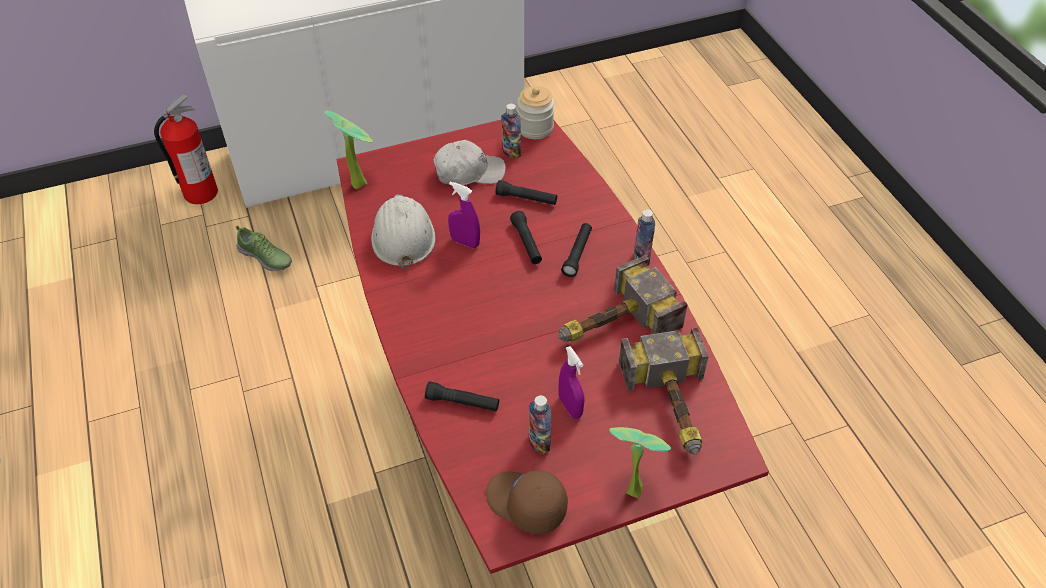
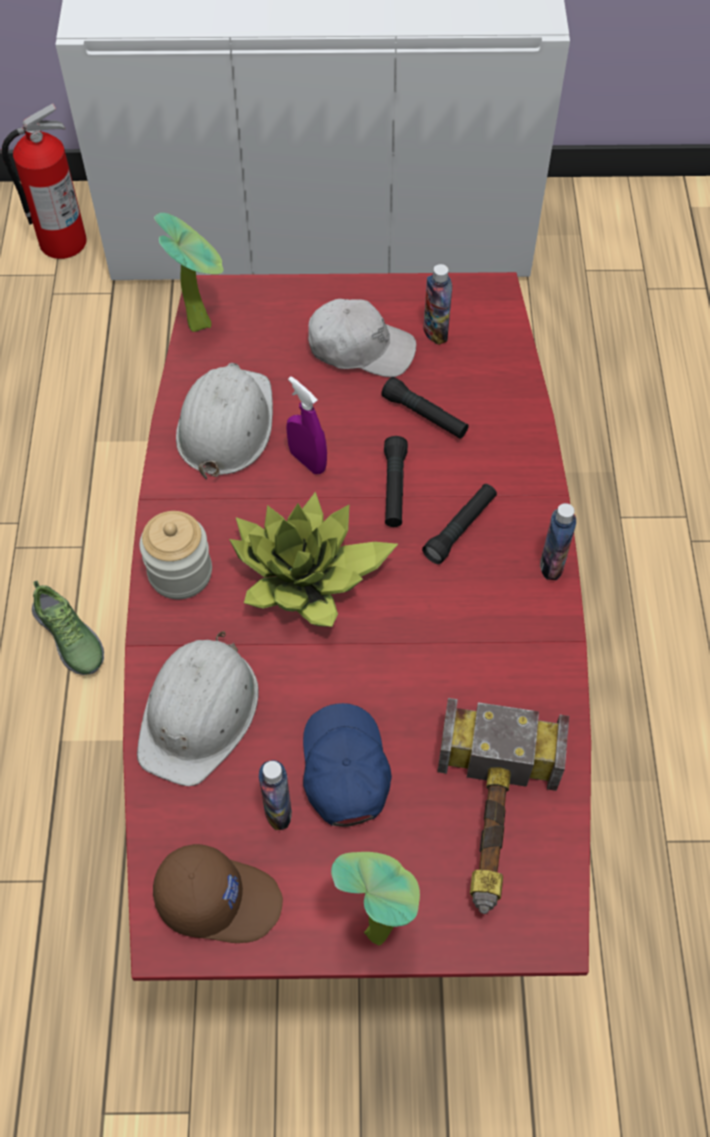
camera: 20 degrees right, 10 degrees up
shoe [236,226,292,271] -> shoe moved to [32,580,104,675]
black flashlight [425,381,499,411] -> white hard hat [137,631,259,786]
brown cap [486,470,568,534] -> brown cap turned 135 degrees clockwise [153,844,283,943]
jar [517,86,555,139] -> jar moved to [139,511,212,599]
hammer [558,255,688,342] -> none
purple spray bottle [559,346,585,419] -> blue cap [303,703,392,827]
none -> potted plant [229,491,398,627]

